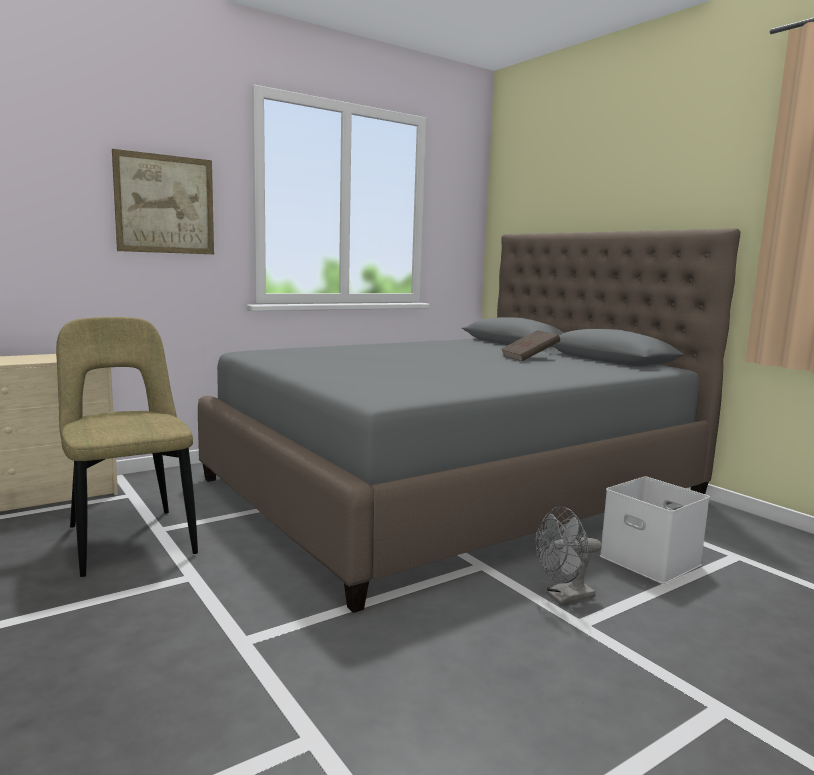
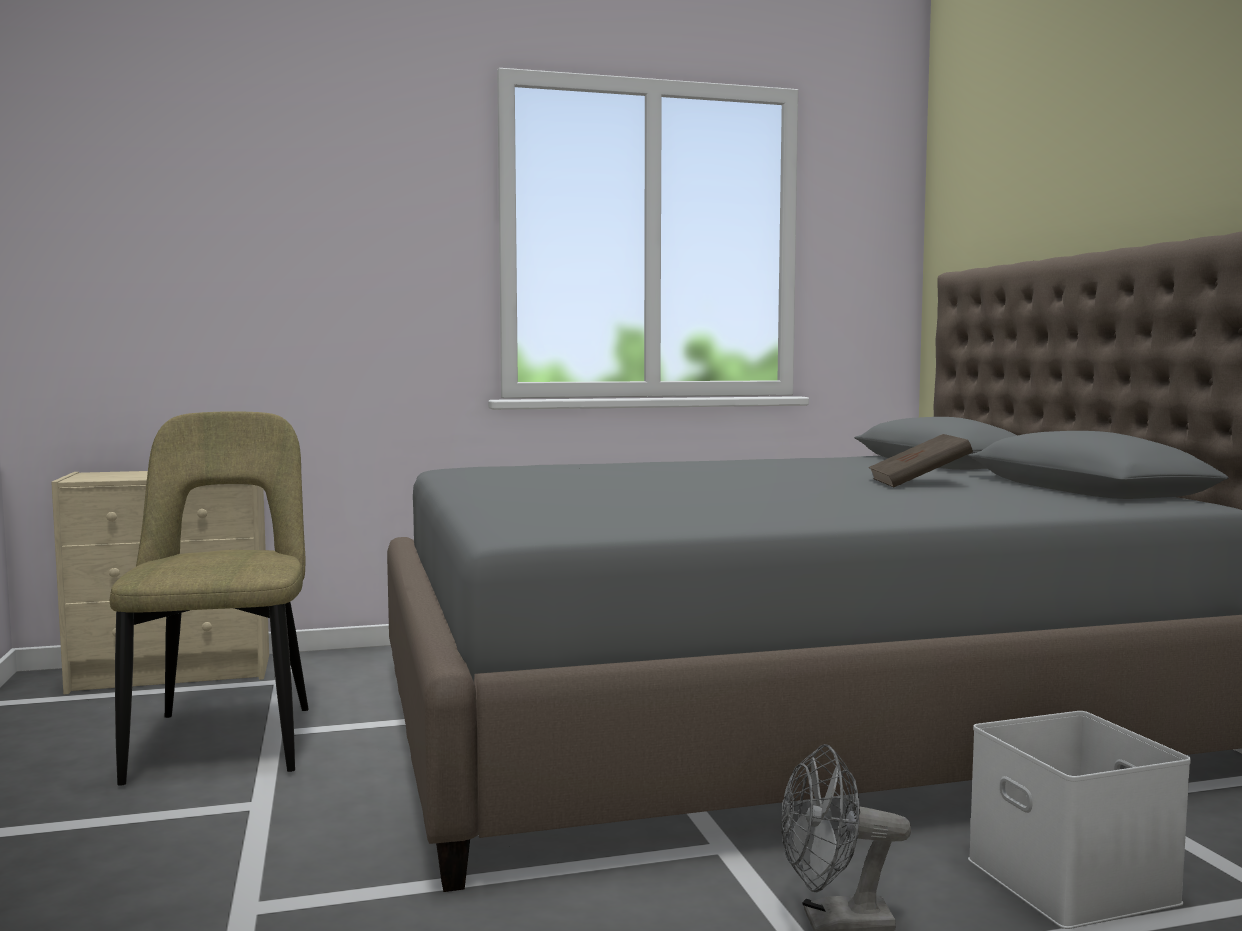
camera: 20 degrees right, 5 degrees down
picture [112,149,214,254] -> none

